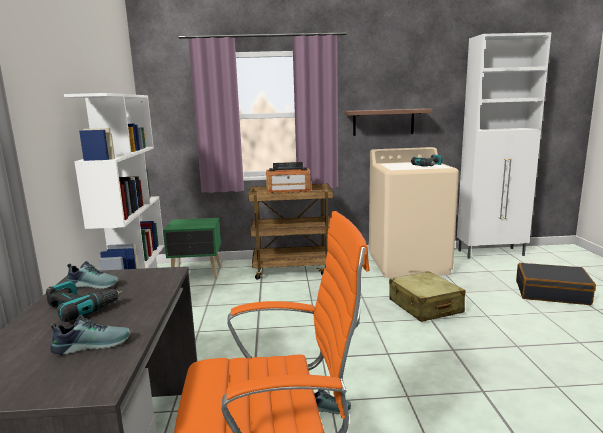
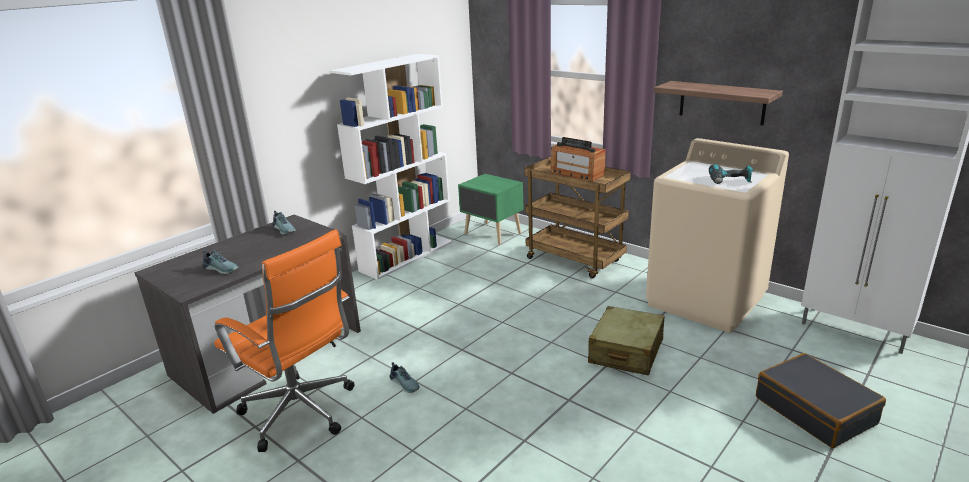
camera: 45 degrees right, 10 degrees up
power drill [46,281,123,322] -> none

